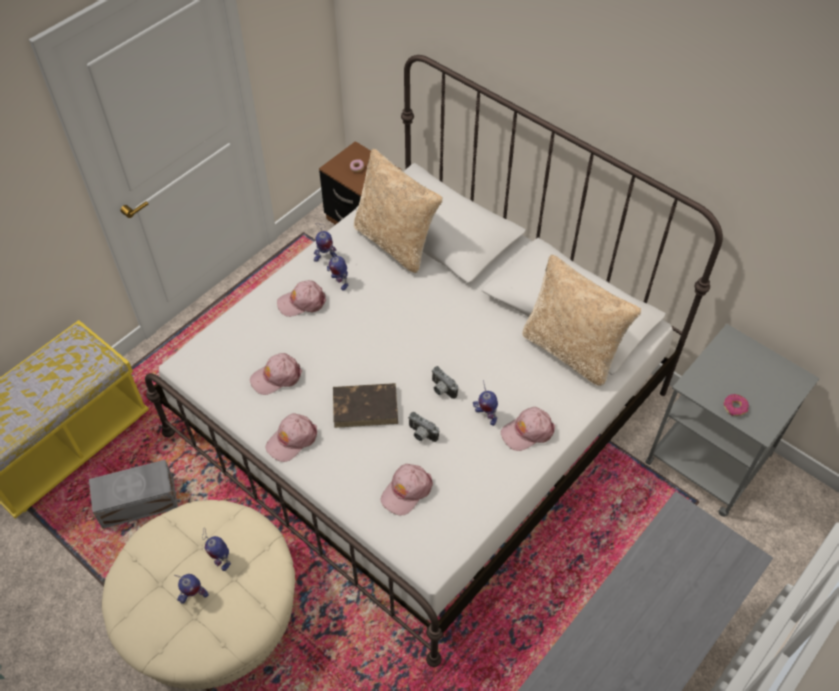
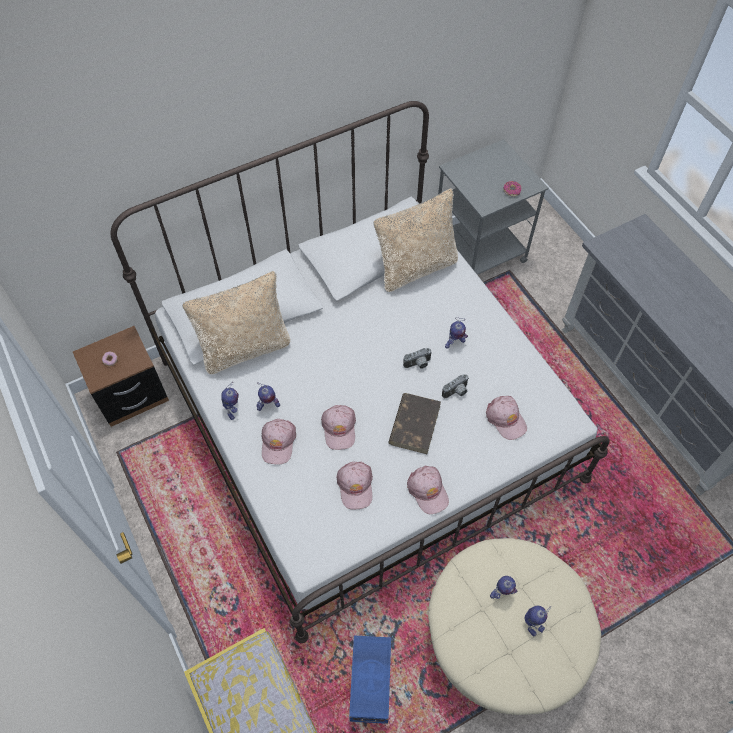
camera: 70 degrees left, 5 degrees up
grey storage box [89,460,178,529] -> blue storage box [349,635,391,724]
pink cap [501,407,555,451] -> pink cap moved to [321,405,356,450]

